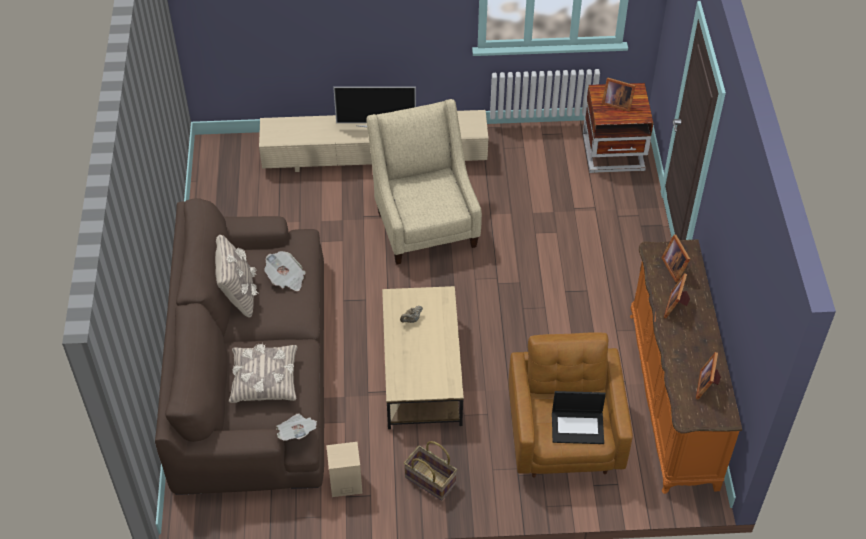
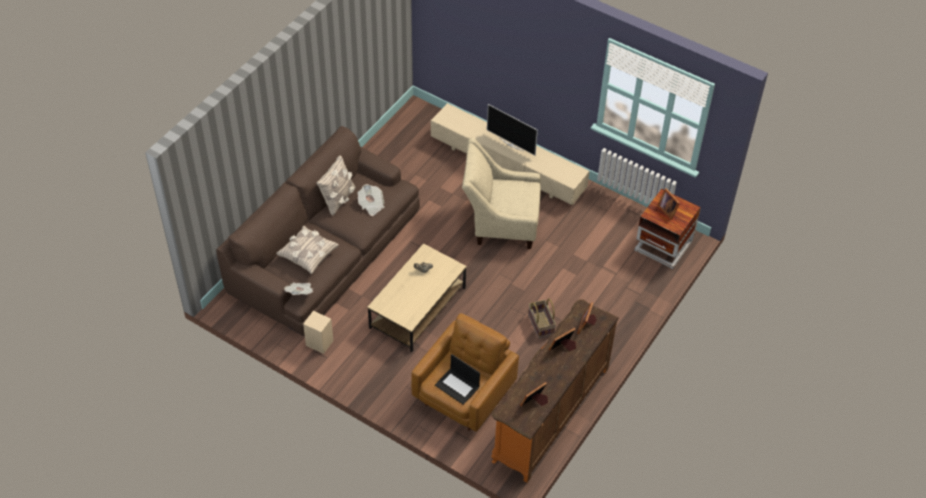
camera: 35 degrees right, 0 degrees up
beige armchair [366,99,482,264] -> beige armchair turned 105 degrees counterclockwise [462,138,541,249]
basket [404,441,457,500] -> basket moved to [528,298,556,339]

